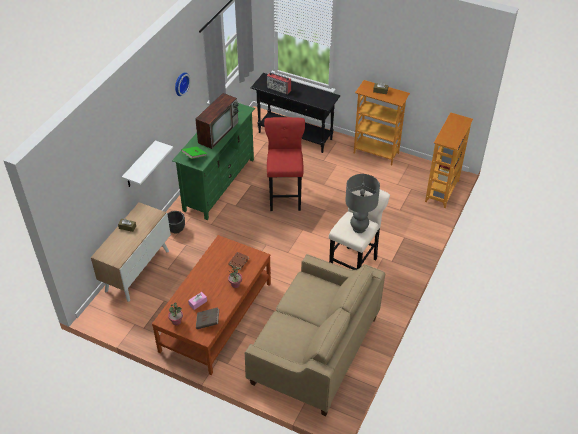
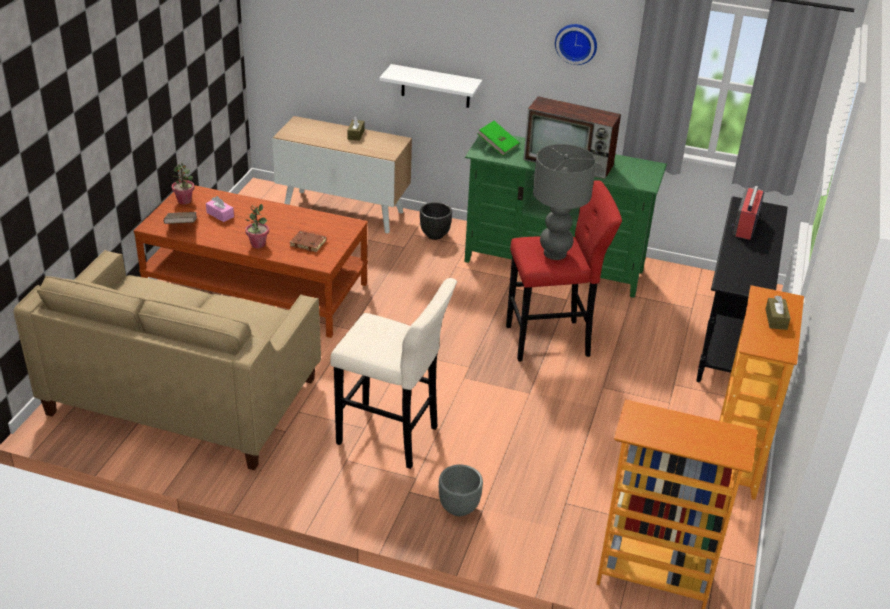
camera: 80 degrees right, 10 degrees down
grey table lamp [345,174,380,233] -> grey table lamp moved to [533,144,596,260]
none -> grey planter [439,465,483,516]

